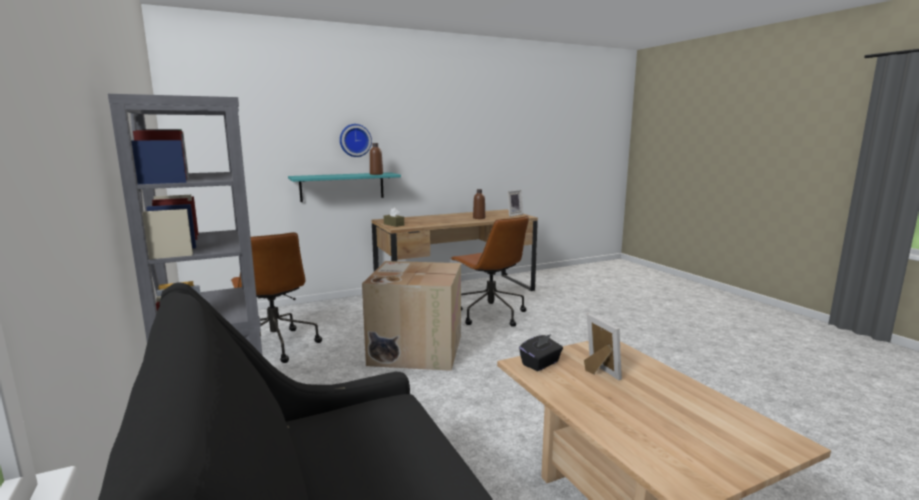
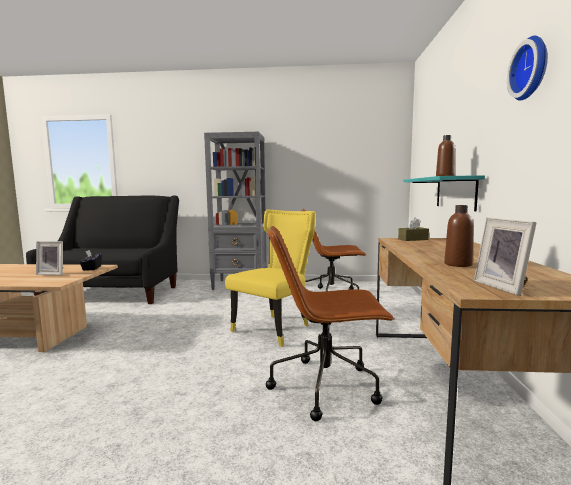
camera: 120 degrees right, 5 degrees down
wall clock [340,124,372,157] -> wall clock moved to [507,36,548,101]
cardboard box [362,261,461,371] -> yellow chair [225,210,315,347]

